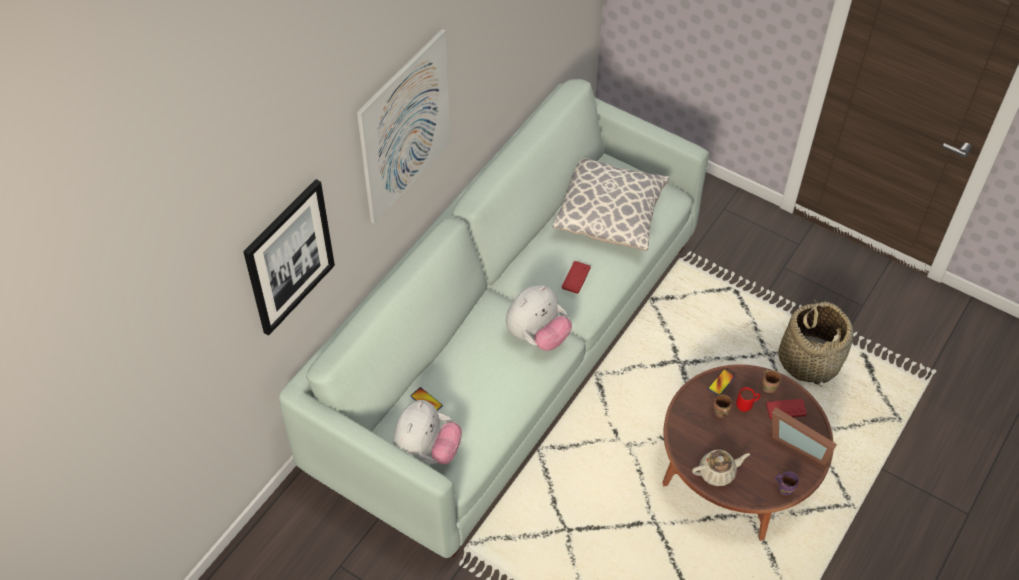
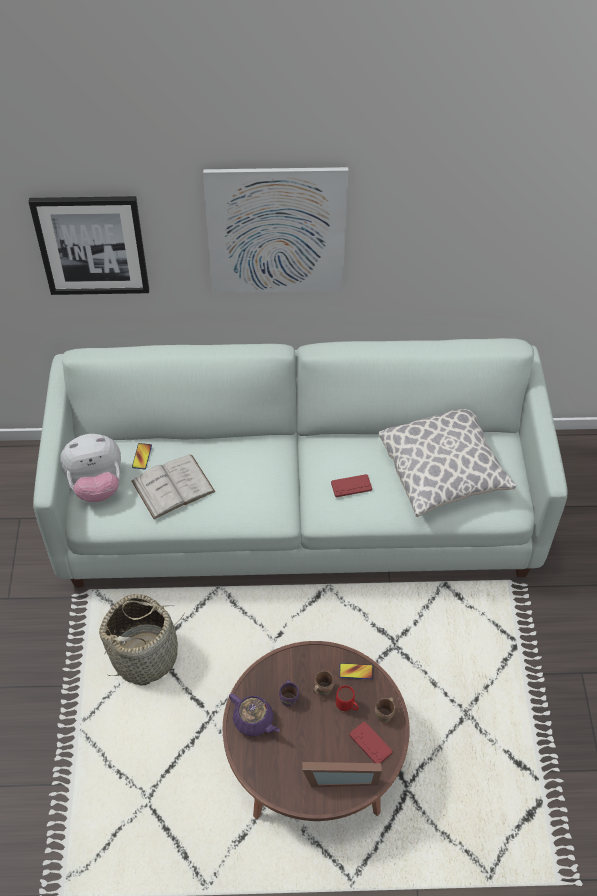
camera: 55 degrees right, 0 degrees up
plush toy [506,285,572,351] -> none
beige teapot [692,450,750,486] -> purple teapot [229,693,280,737]
picture frame [772,407,837,466] -> picture frame turned 90 degrees counterclockwise [302,762,382,787]
purple mug [775,471,799,496] -> purple mug moved to [279,679,299,707]
basket [778,300,853,387] -> basket moved to [99,594,185,685]
none -> white book [131,454,215,519]

